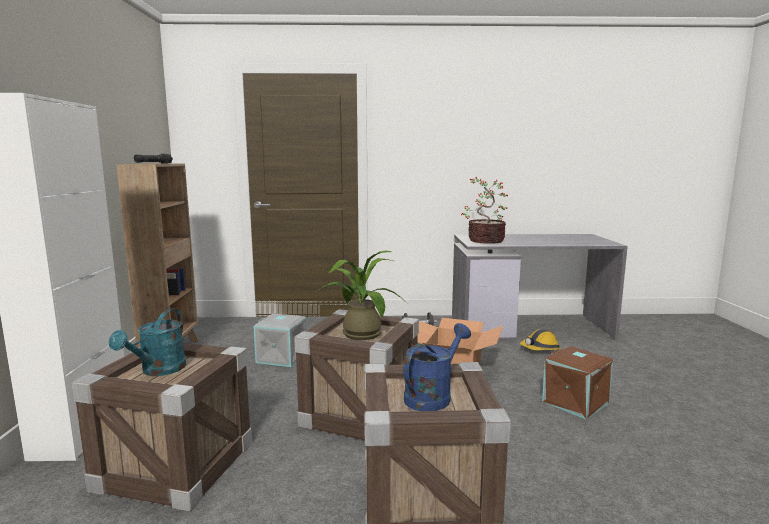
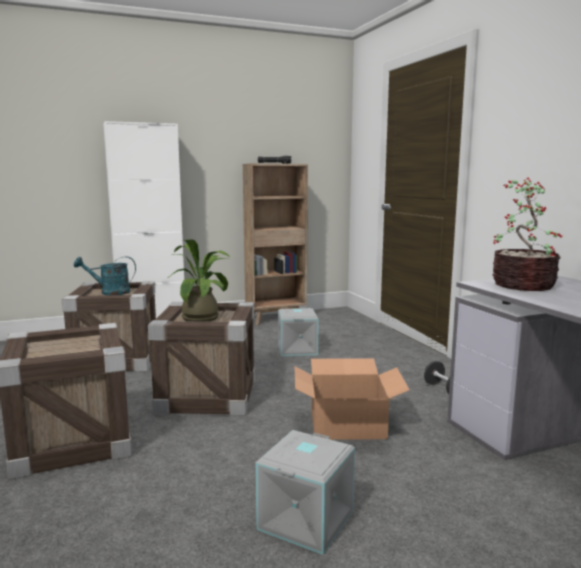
camera: 70 degrees right, 0 degrees up
blue watering can [403,323,471,411] -> none
hard hat [520,329,561,350] -> none
brown storage box [542,346,613,419] -> grey storage box [255,430,355,555]

